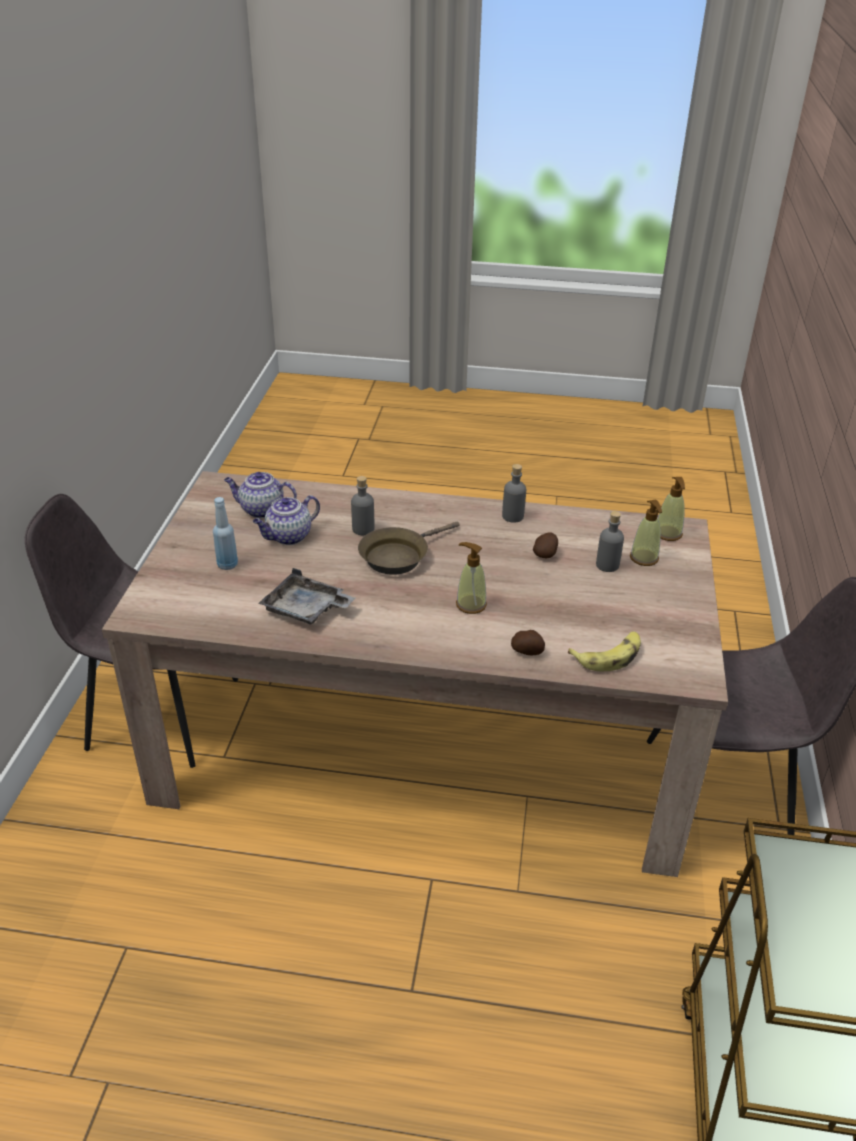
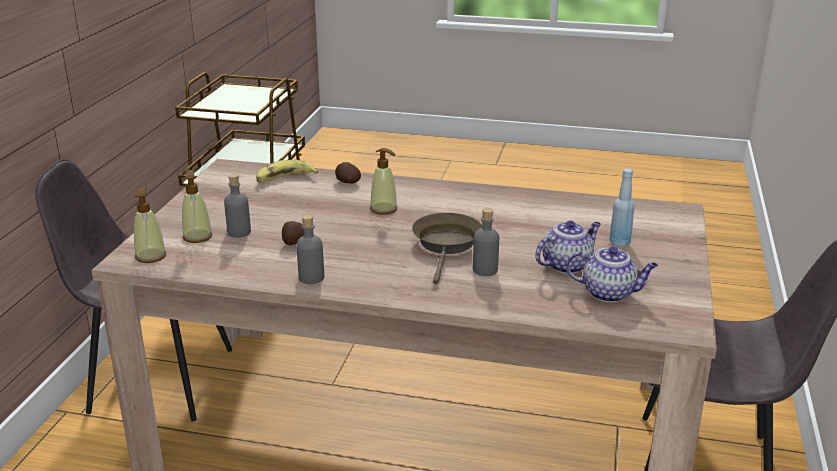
camera: 175 degrees left, 10 degrees down
grey tray [259,568,355,625] -> none
brown frying pan [358,521,460,575] -> brown frying pan turned 45 degrees counterclockwise [412,213,482,284]

